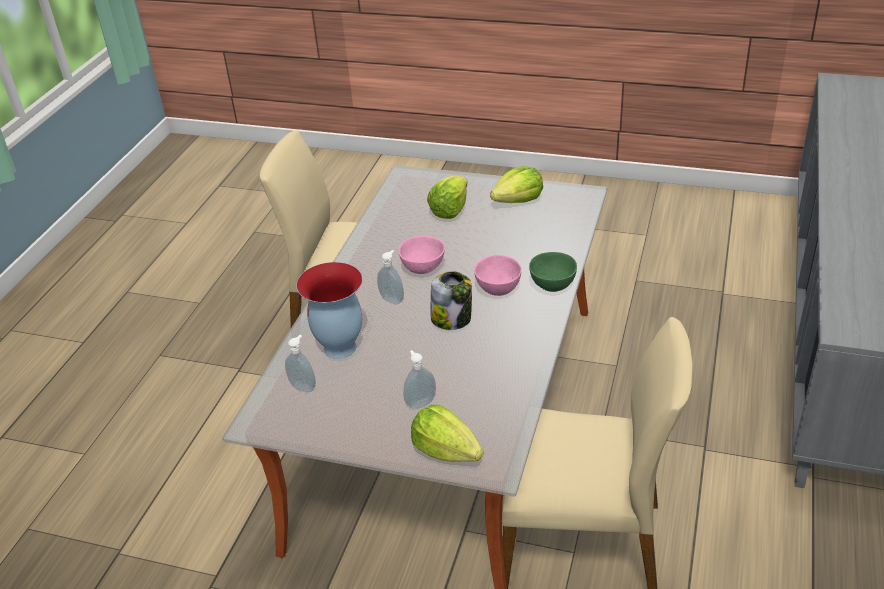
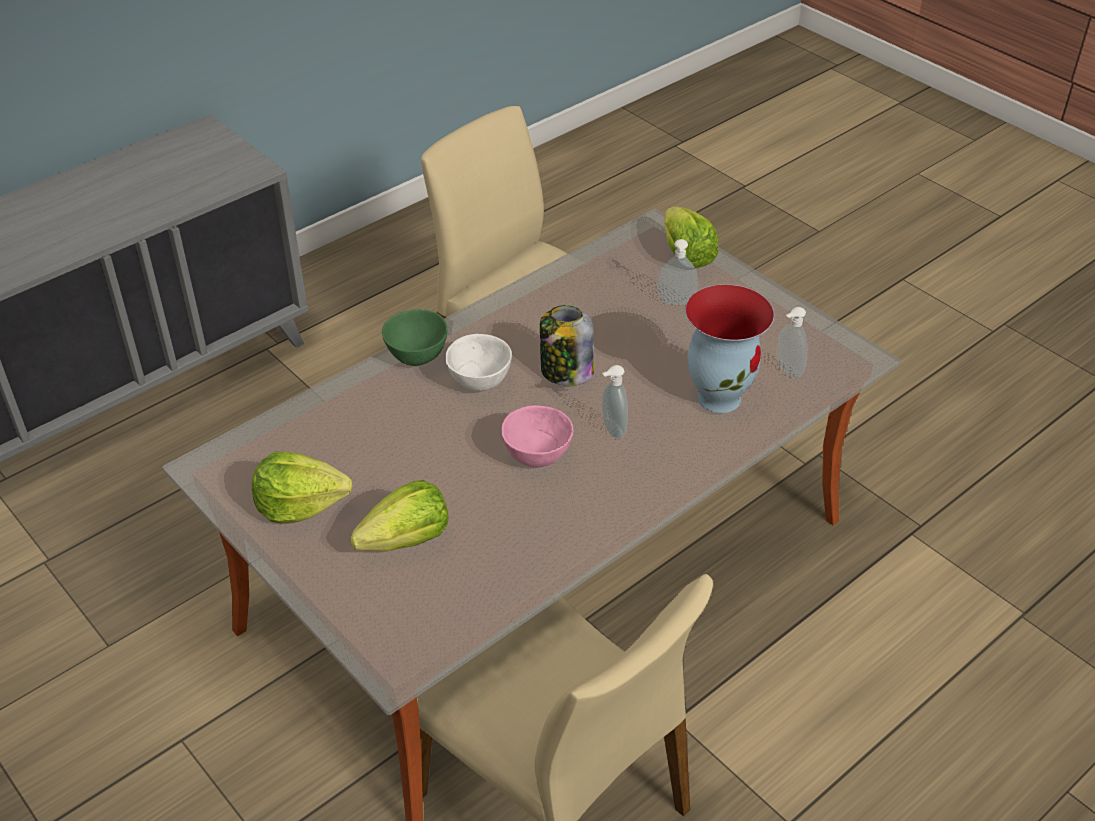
camera: 150 degrees left, 5 degrees up
pink bowl [474,255,522,296] -> white bowl [445,334,512,391]

